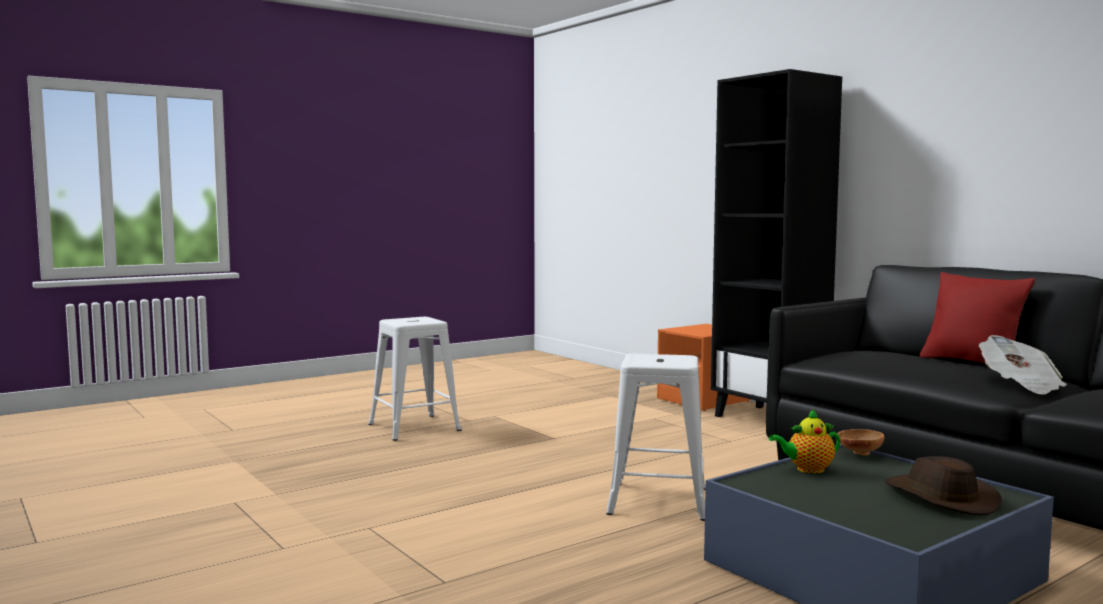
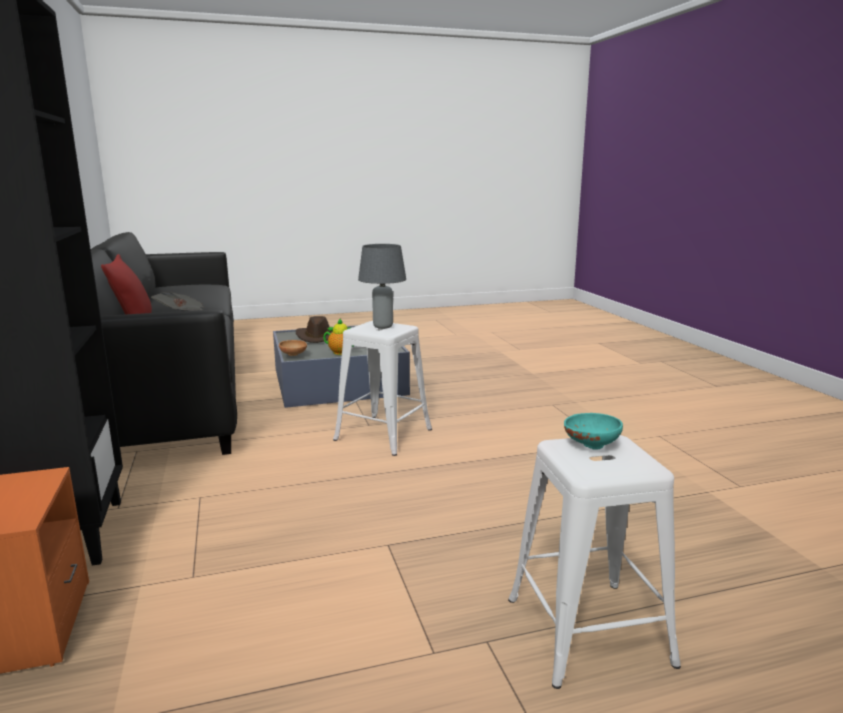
camera: 160 degrees left, 10 degrees up
none -> grey table lamp [358,244,406,329]
none -> turquoise bowl [564,413,623,449]

